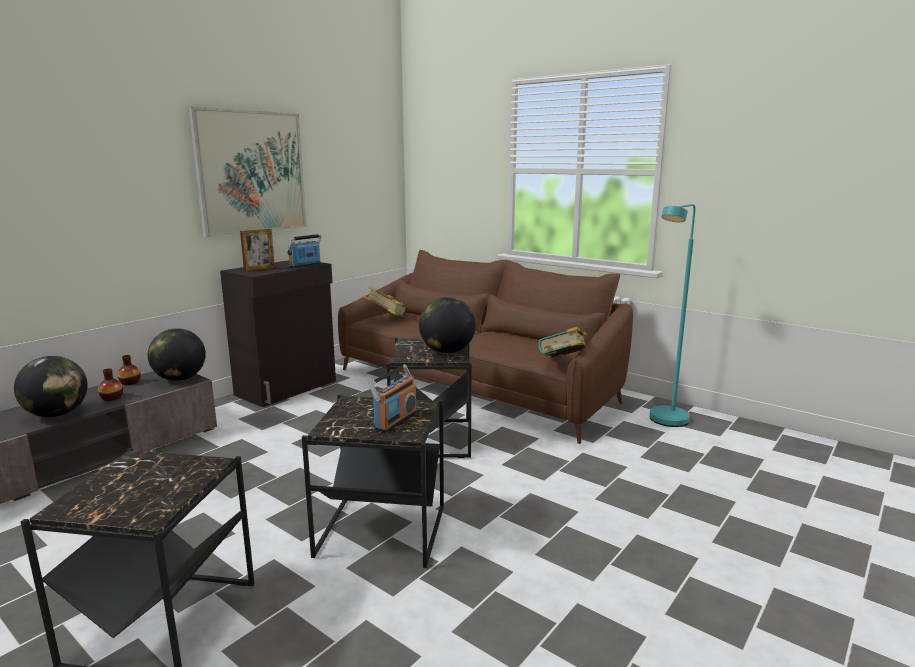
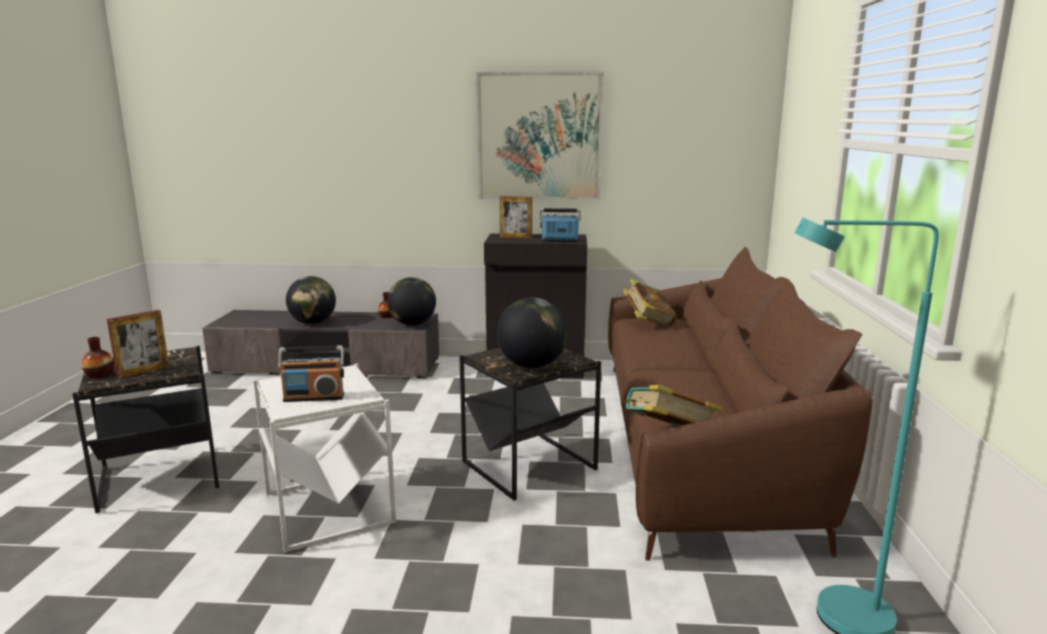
camera: 55 degrees right, 0 degrees up
vase [98,368,123,401] -> vase moved to [82,337,114,378]
black side table [302,394,444,568] -> white side table [253,363,396,552]
none -> picture frame [107,310,169,379]

